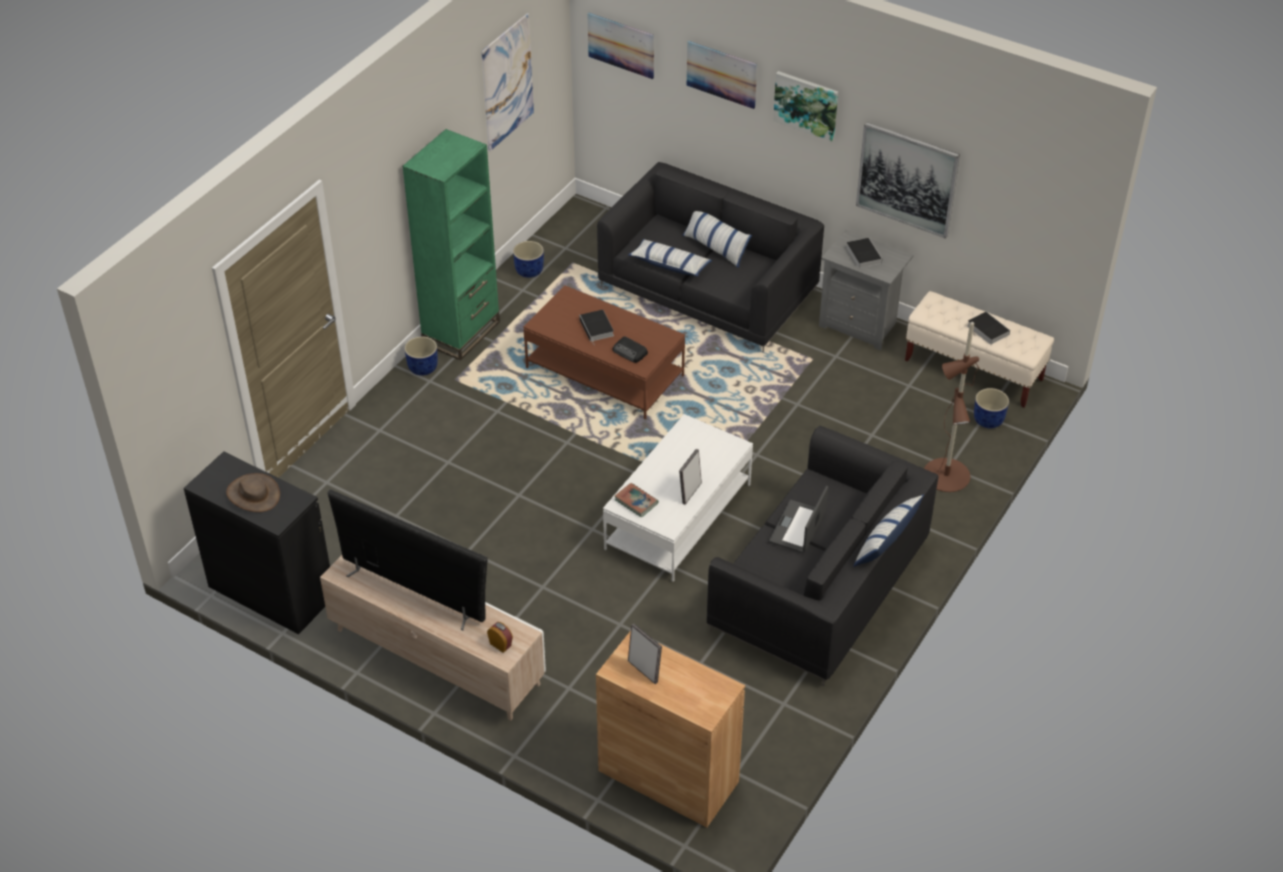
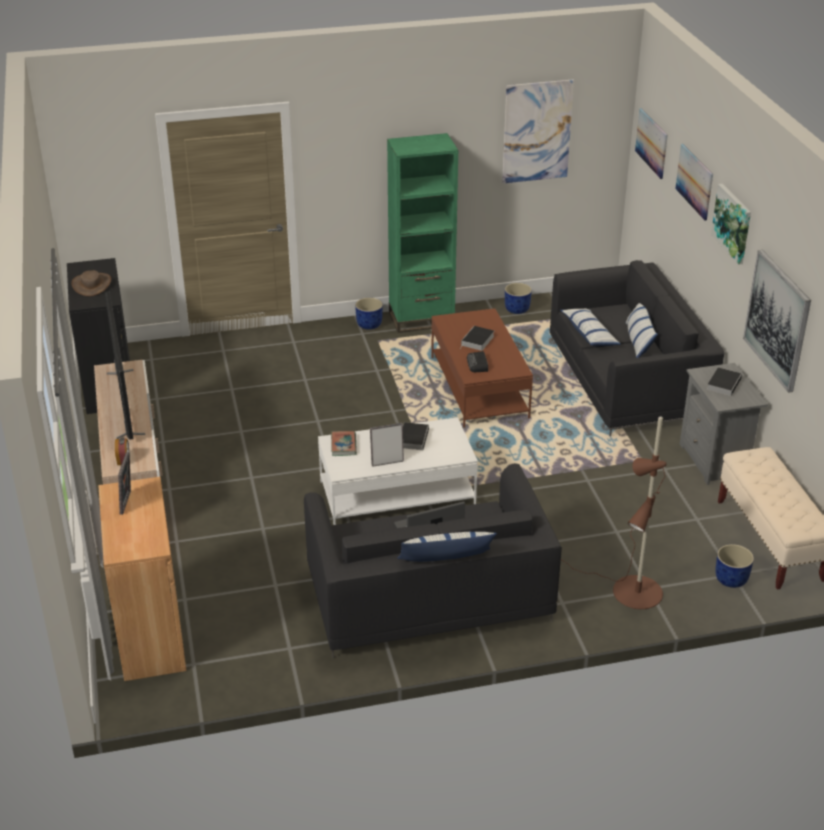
camera: 45 degrees right, 10 degrees down
book [967,312,1010,345] -> book moved to [403,422,429,450]

